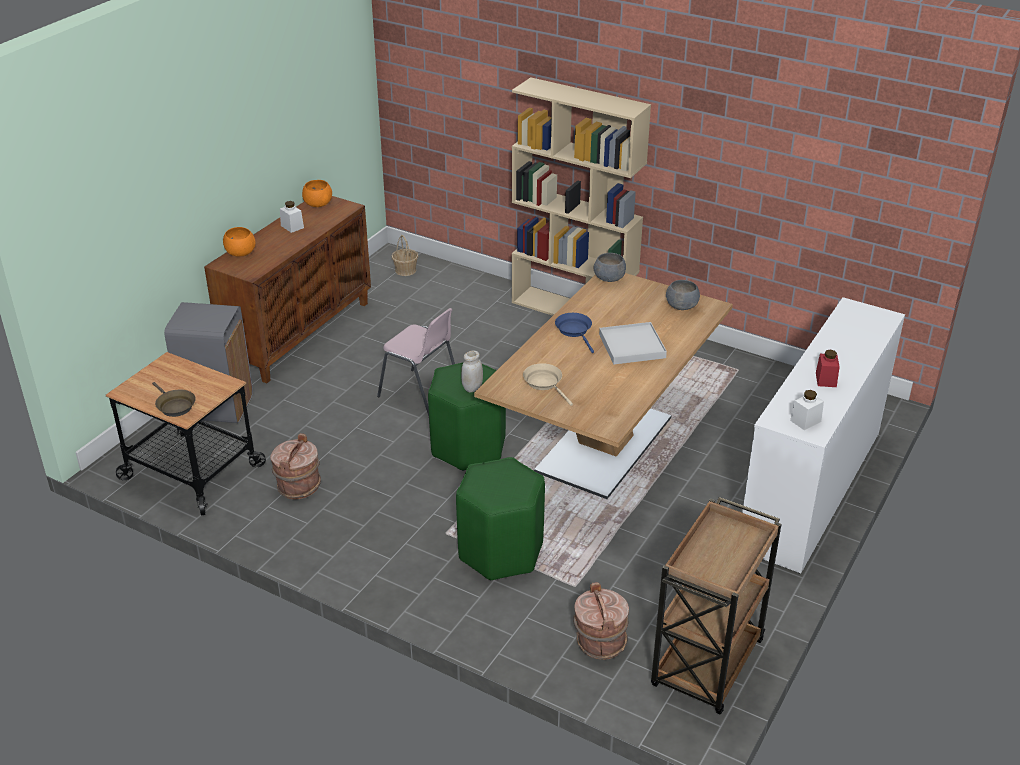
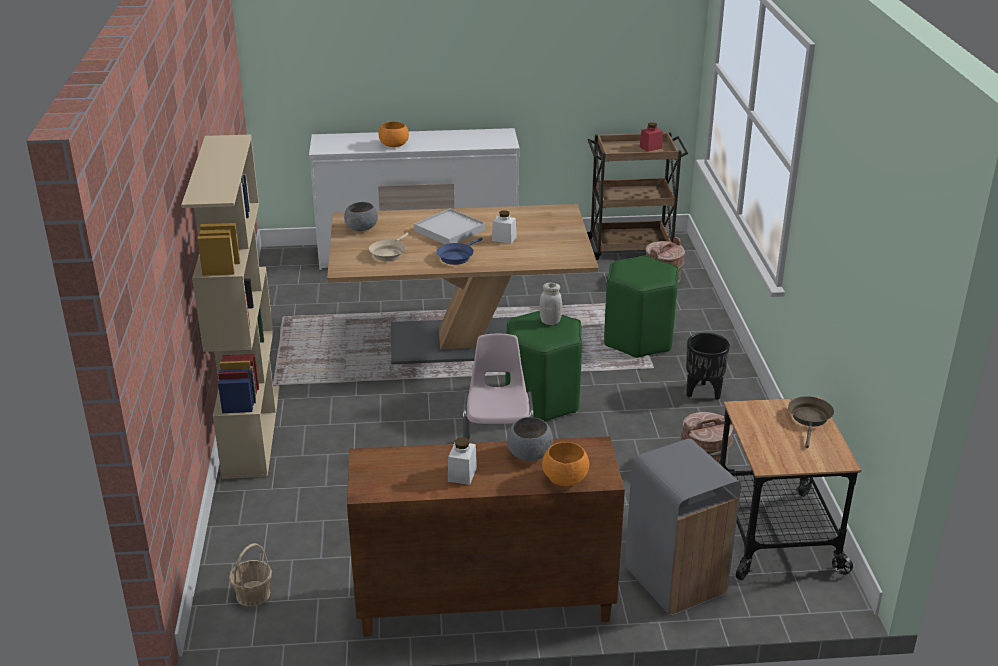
camera: 125 degrees left, 5 degrees down
orange bowl [302,180,332,207] -> orange bowl moved to [378,122,409,147]
beige frying pan [523,363,573,406] -> beige frying pan moved to [369,233,409,261]
grey bowl [593,253,626,282] -> grey bowl moved to [507,417,553,461]
white jar [790,390,824,430] -> white jar moved to [492,210,517,244]
red jar [816,349,839,387] -> red jar moved to [640,123,663,152]
none -> black planter [686,333,730,400]

